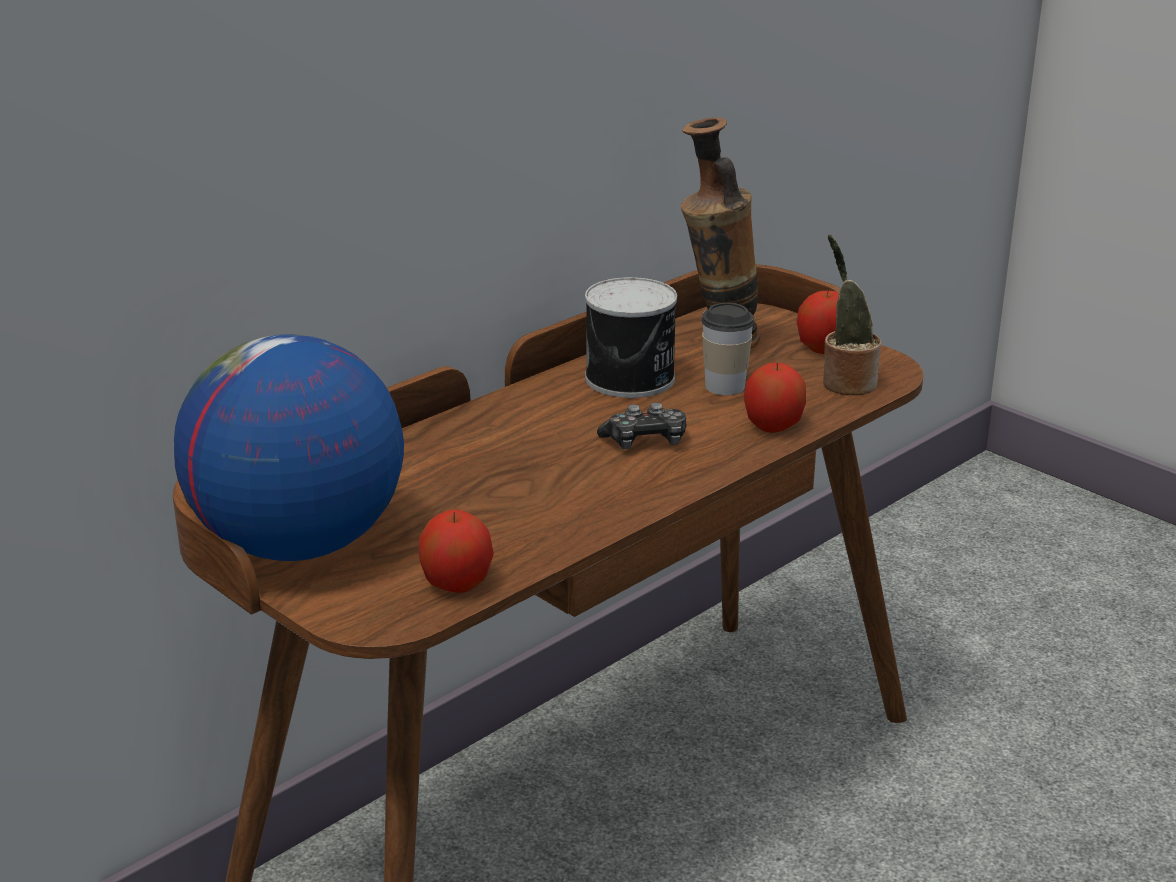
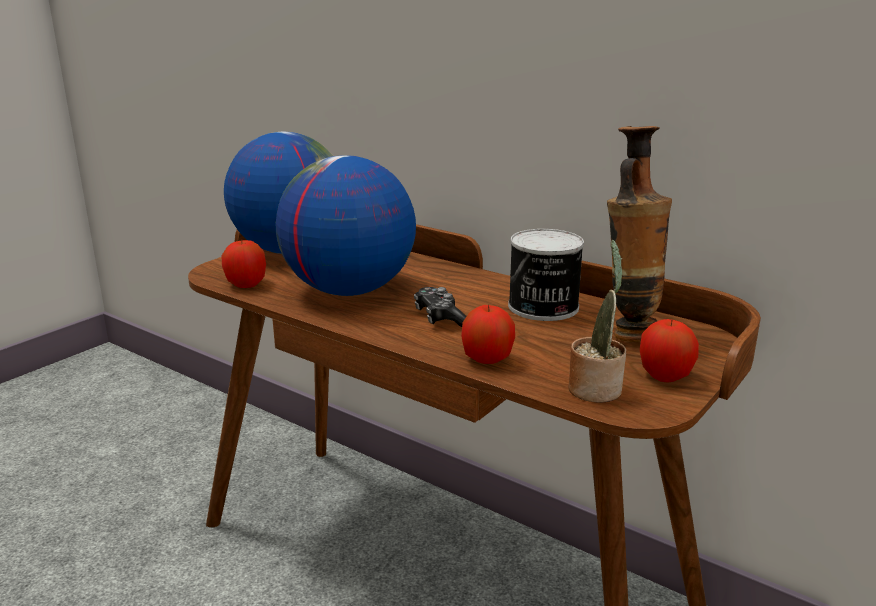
camera: 80 degrees right, 5 degrees down
cup [702,303,754,395] -> none
none -> globe [276,155,416,296]

